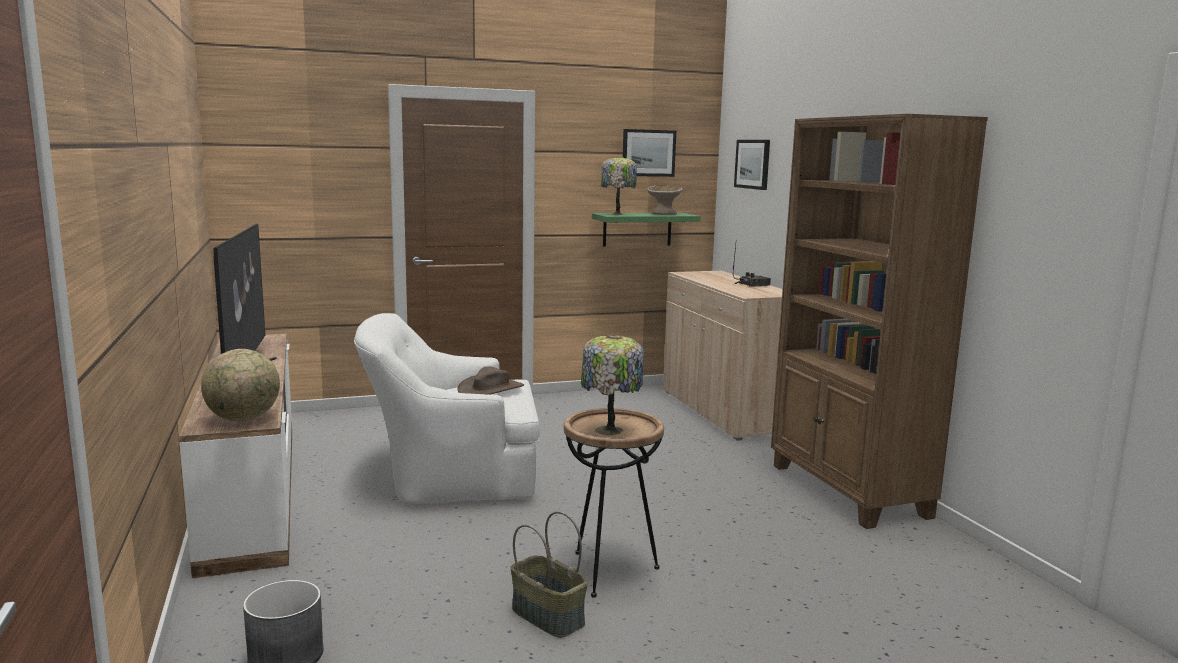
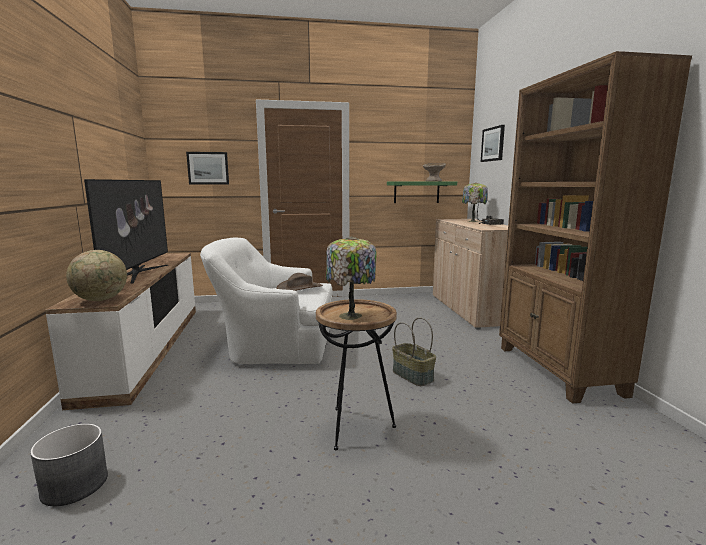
camera: 10 degrees right, 0 degrees up
basket [510,511,588,638] -> basket moved to [392,317,436,386]
table lamp [601,156,637,215] -> table lamp moved to [462,182,488,222]
picture [623,129,676,177] -> picture moved to [186,152,229,184]

